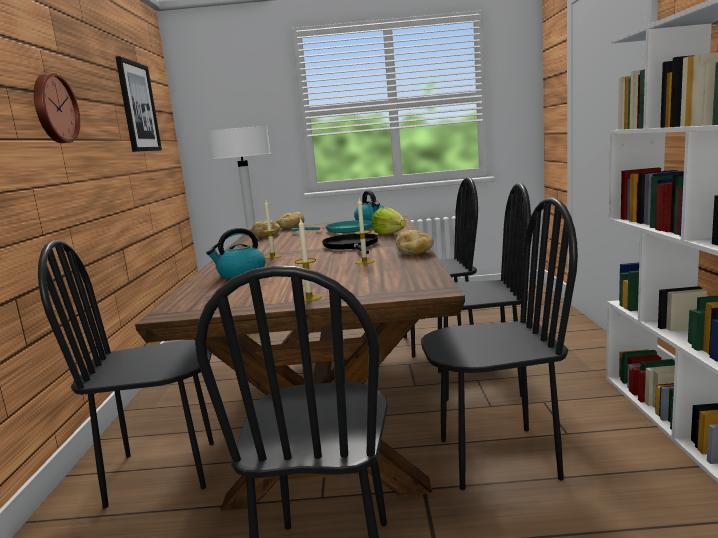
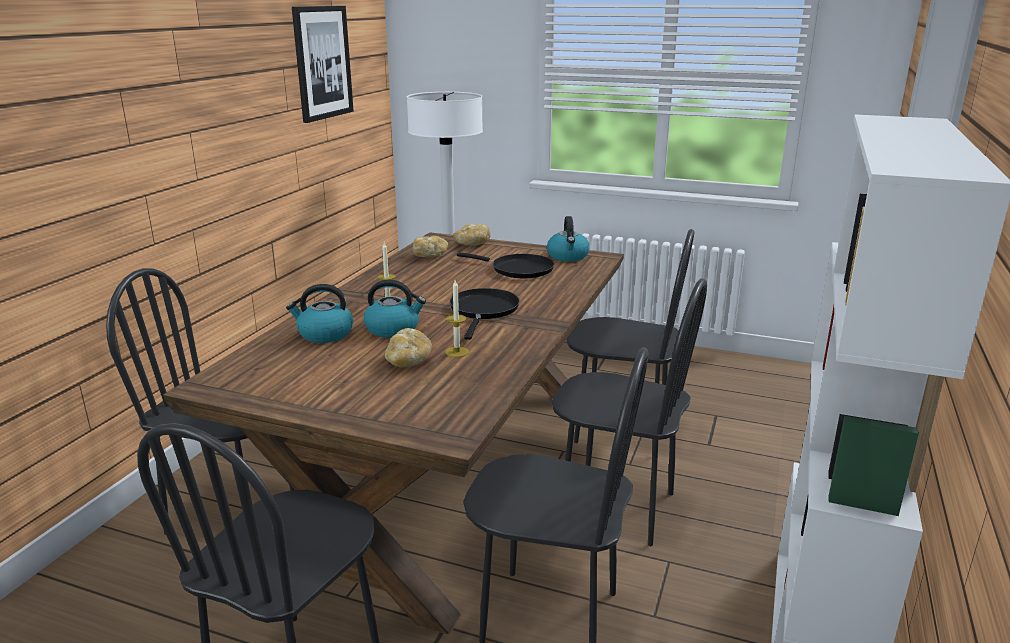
camera: 20 degrees right, 10 degrees up
wall clock [34,73,80,143] -> none
turquoise frying pan [291,220,372,233] -> black frying pan [457,252,554,278]
candle [295,218,322,302] -> none
lettuce [372,207,406,235] -> none
bread [396,230,434,255] -> bread moved to [384,328,432,367]
none -> kettle [364,280,426,338]

